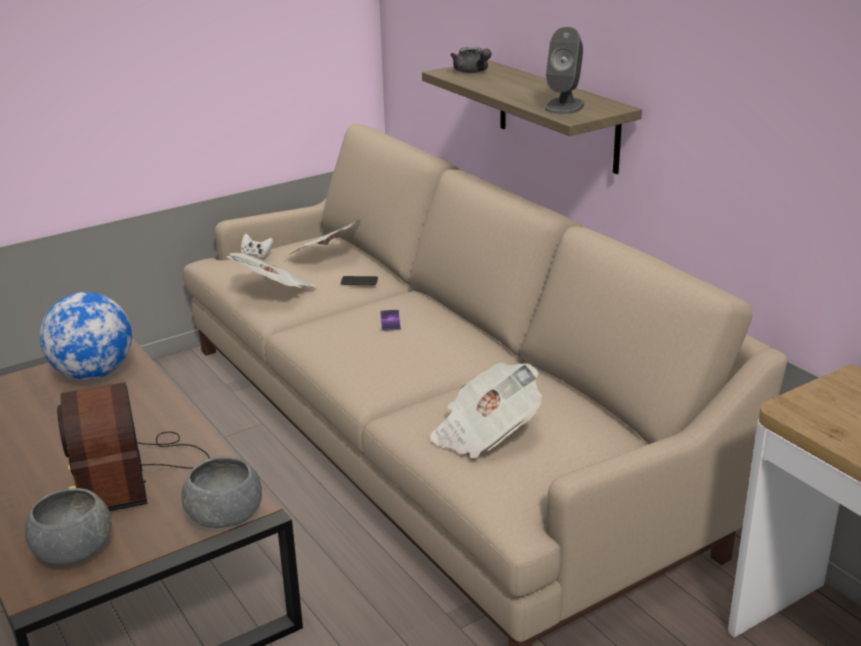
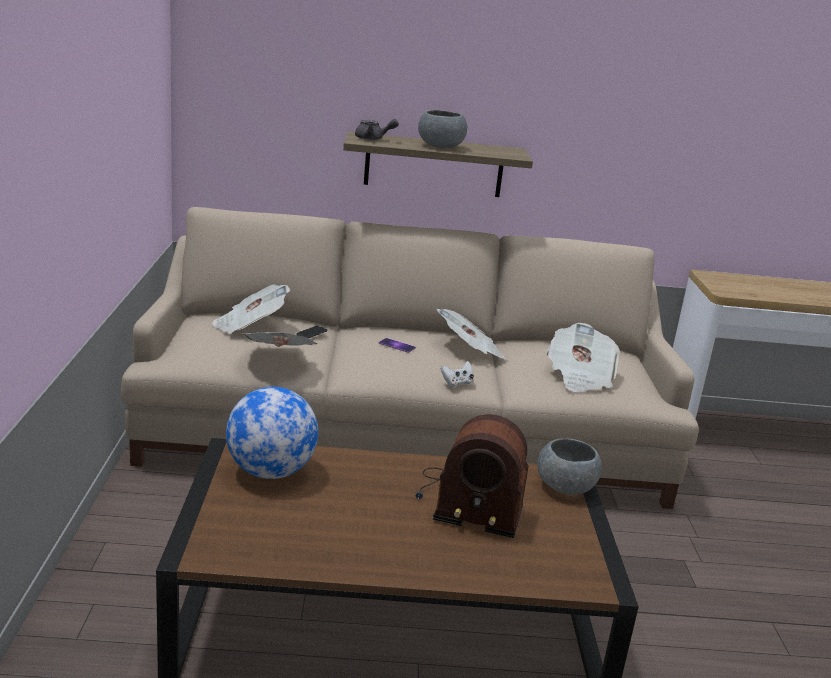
camera: 60 degrees left, 5 degrees down
grey bowl [25,488,112,565] -> grey bowl moved to [418,110,467,148]
white game controller [241,234,274,259] -> white game controller moved to [441,361,474,387]
grey speaker [545,27,584,114] -> none
none -> newspaper [437,309,506,359]

